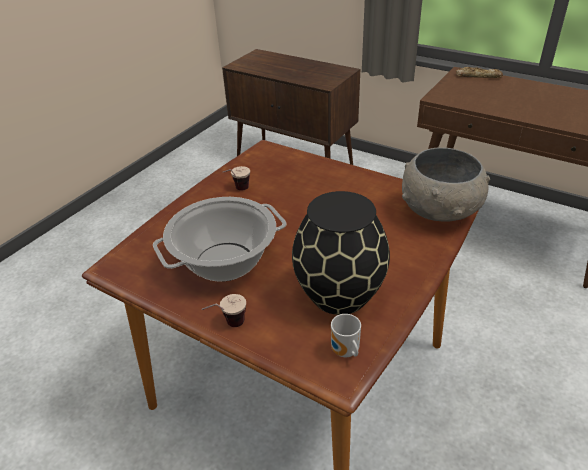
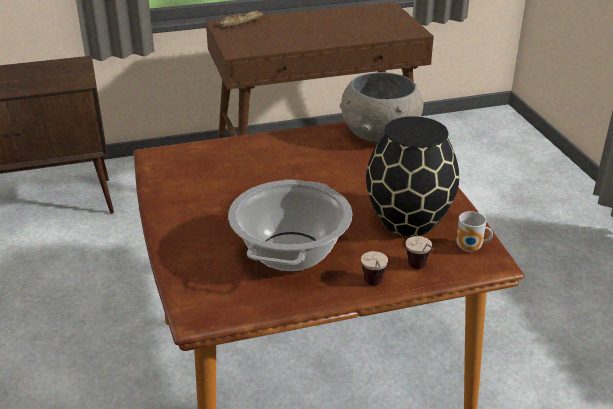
camera: 50 degrees left, 5 degrees down
cup [223,166,250,191] -> cup moved to [406,236,435,269]

